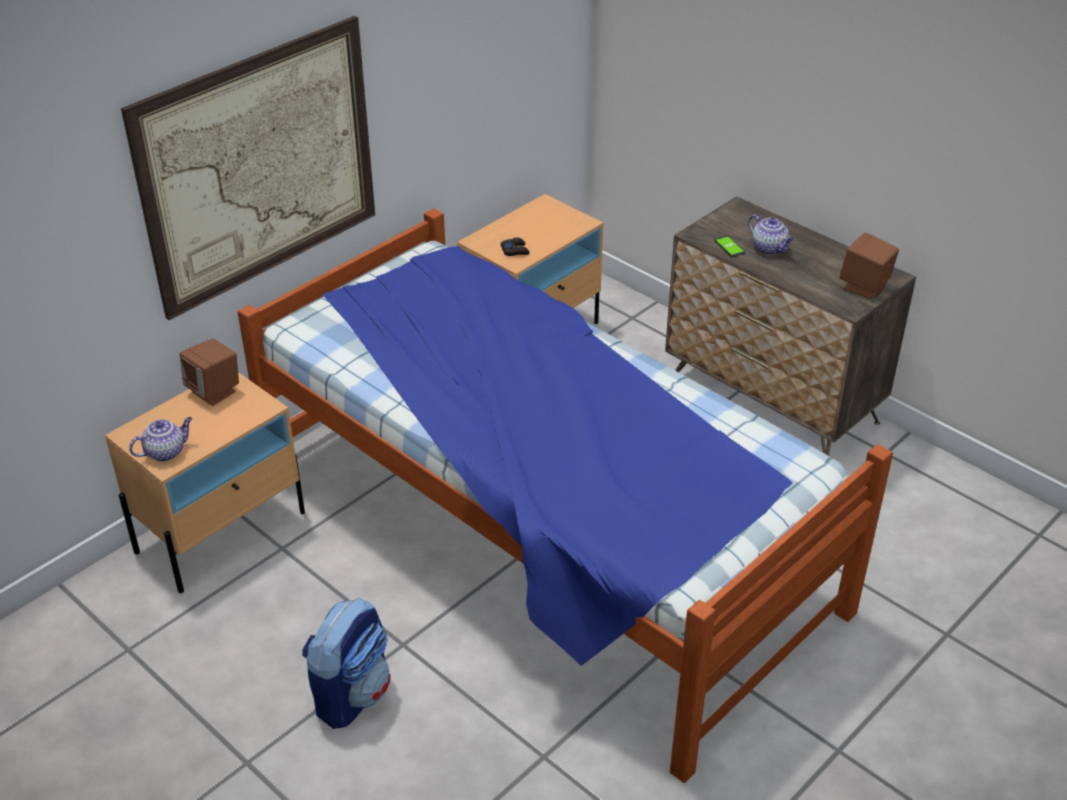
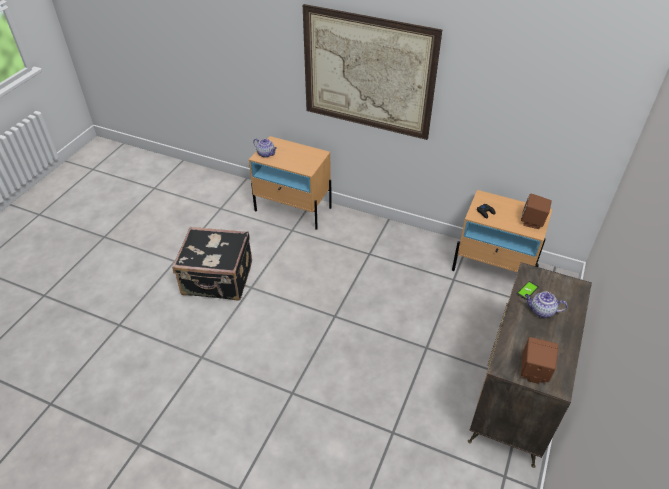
camera: 70 degrees right, 5 degrees up
brown speaker [180,338,239,406] -> brown speaker moved to [521,194,552,229]
bed [238,208,893,783] -> none
backpack [302,598,390,729] -> black suitcase [172,227,252,301]
teapot [748,215,795,255] -> teapot turned 75 degrees clockwise [525,292,568,318]

